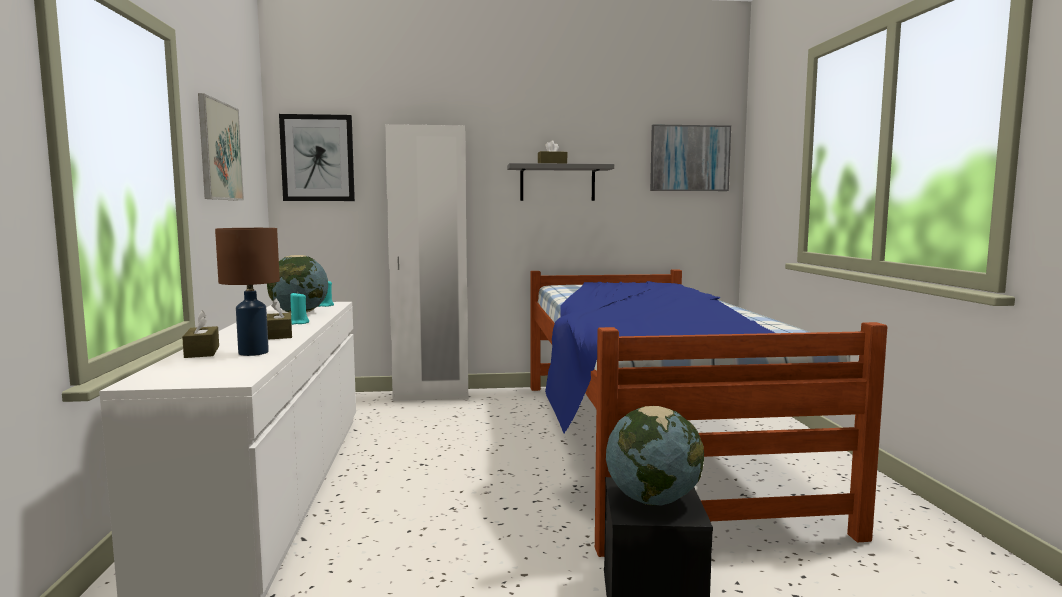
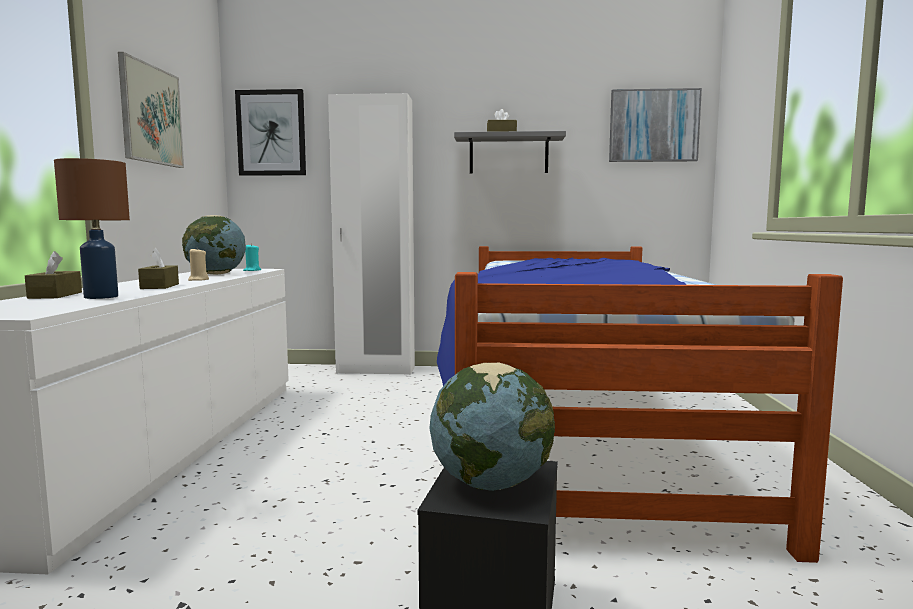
camera: 10 degrees right, 0 degrees up
turquoise candle [290,293,309,325] -> beige candle [188,248,209,281]

